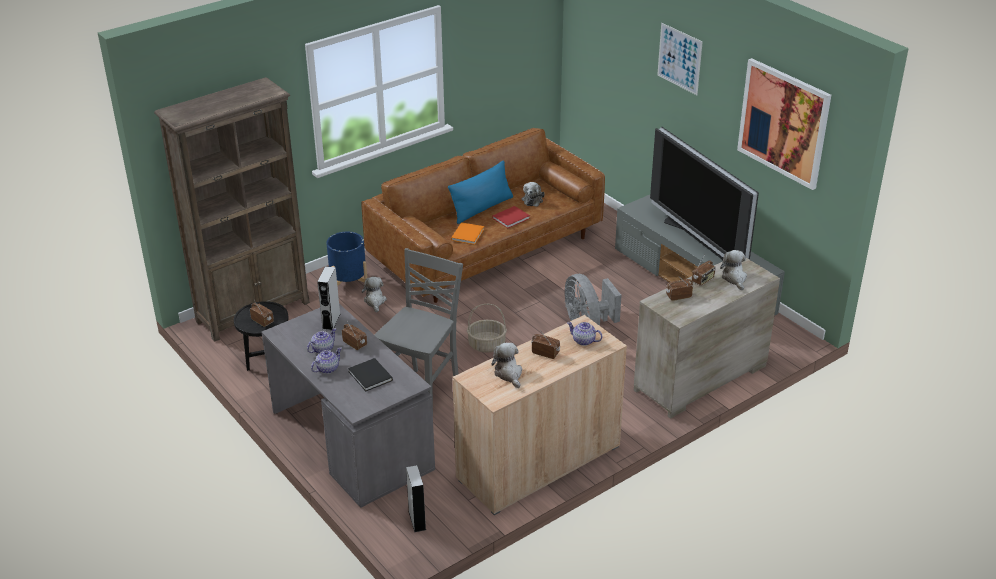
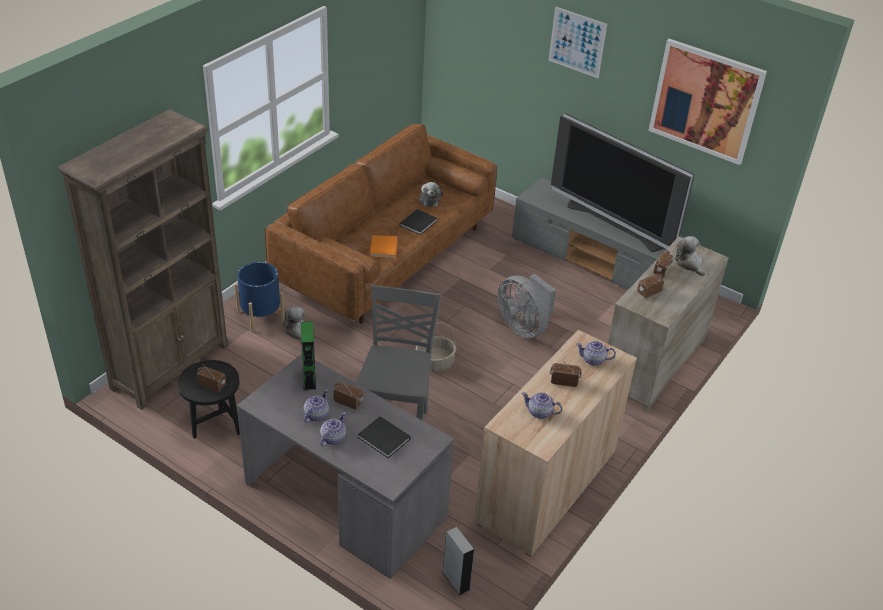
camera: 20 degrees left, 5 degrees up
grey speaker [317,266,340,330] -> green speaker [301,321,316,390]
blue pillow [448,160,513,224] -> none
plush toy [491,343,522,388] -> teapot [522,392,562,419]
red book [492,206,530,228] -> black book [400,209,437,235]

